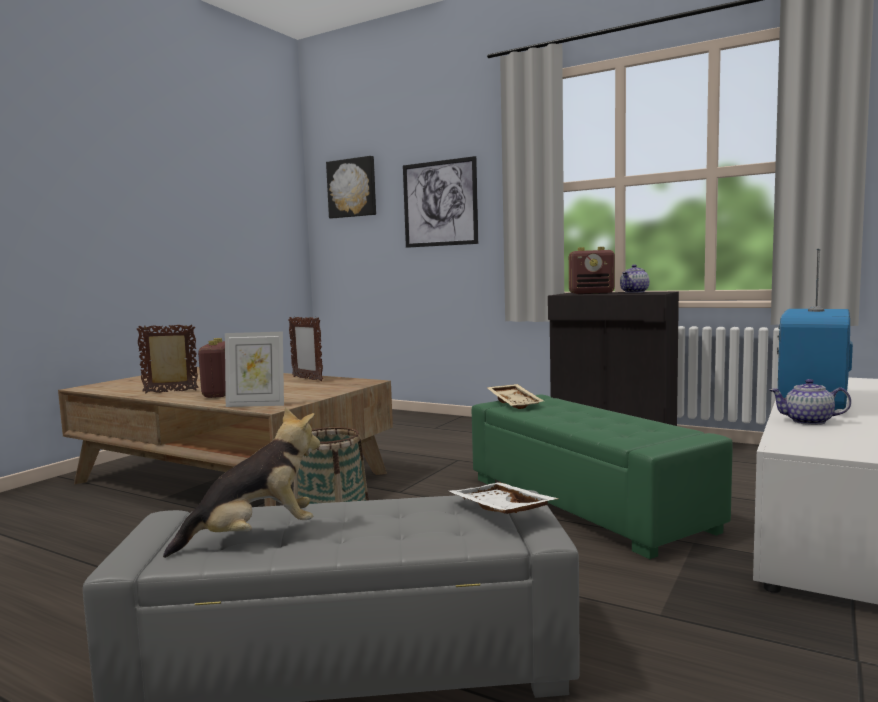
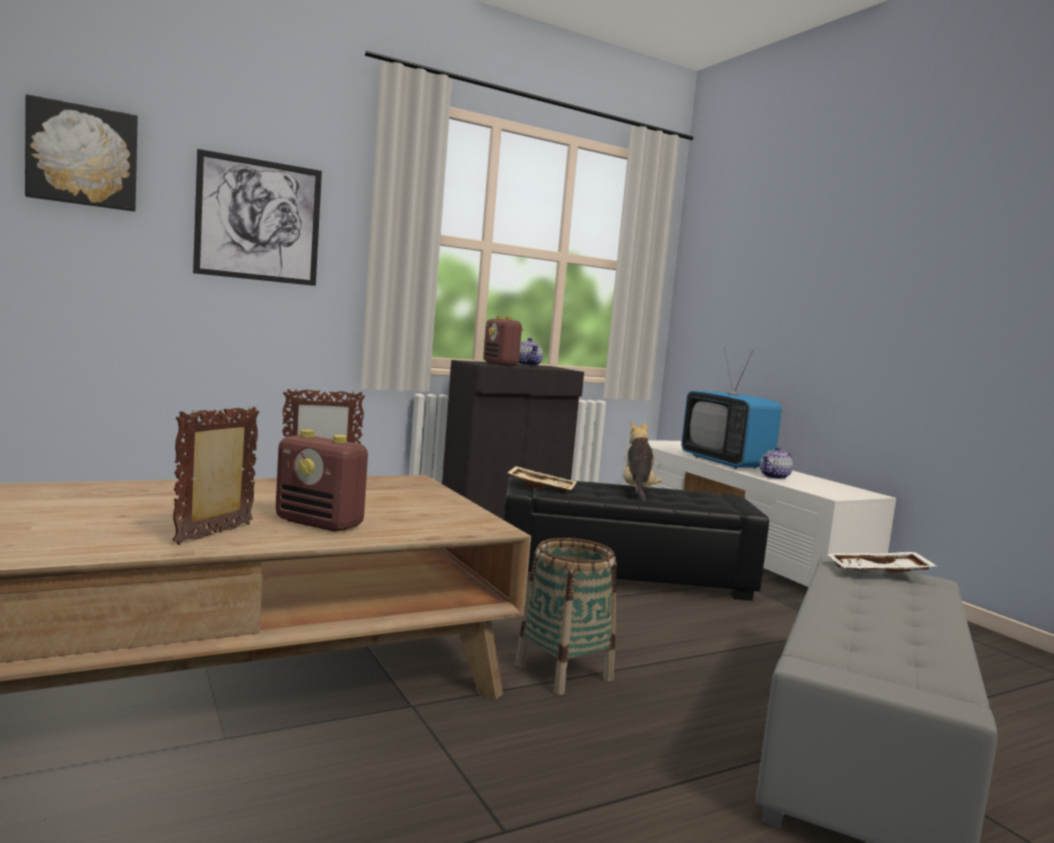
camera: 60 degrees left, 0 degrees up
plush toy [163,407,320,558] -> plush toy moved to [624,421,662,502]
picture frame [225,332,284,407] -> none
green ottoman [472,395,733,559] -> black ottoman [504,476,769,601]
radio [569,247,615,294] -> radio turned 120 degrees clockwise [483,316,524,366]

